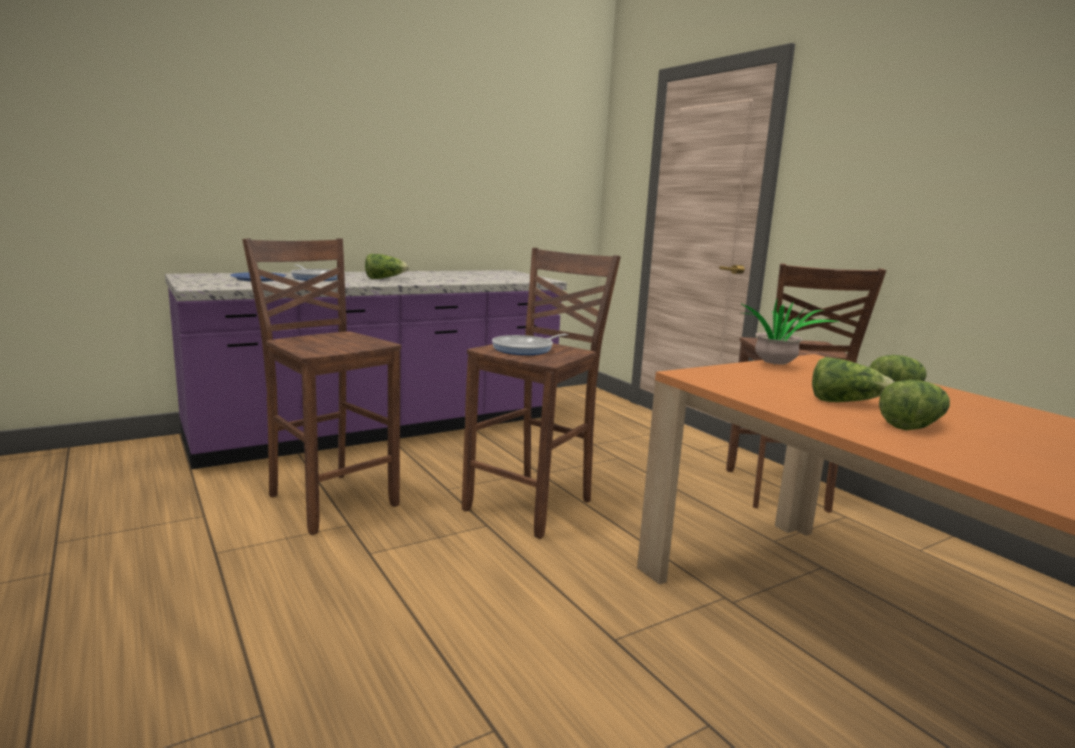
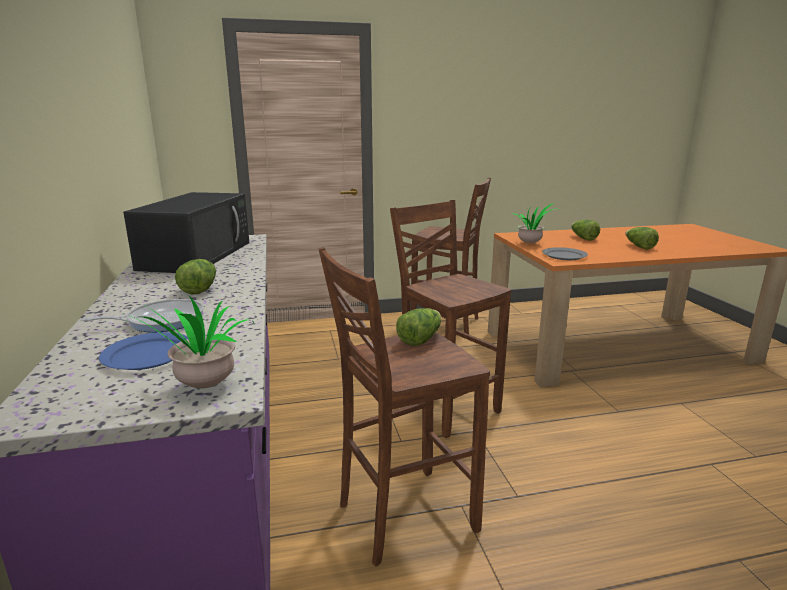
camera: 70 degrees left, 5 degrees up
frying pan [492,334,568,355] -> none
lettuce [812,357,895,402] -> lettuce moved to [396,308,441,346]
none -> black microwave [123,192,249,273]
none -> potted plant [126,296,254,389]
none -> grey plate [542,247,588,260]

